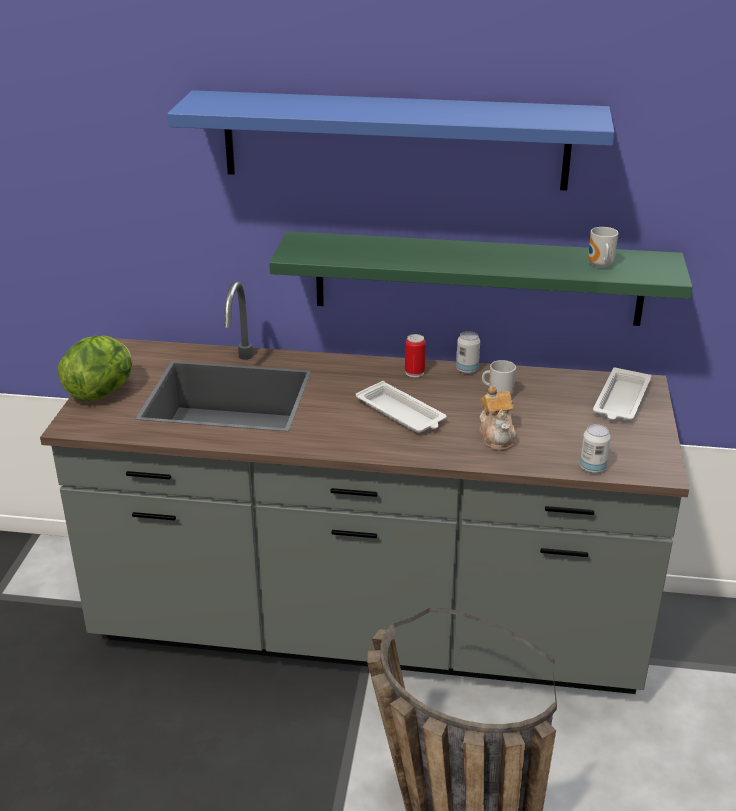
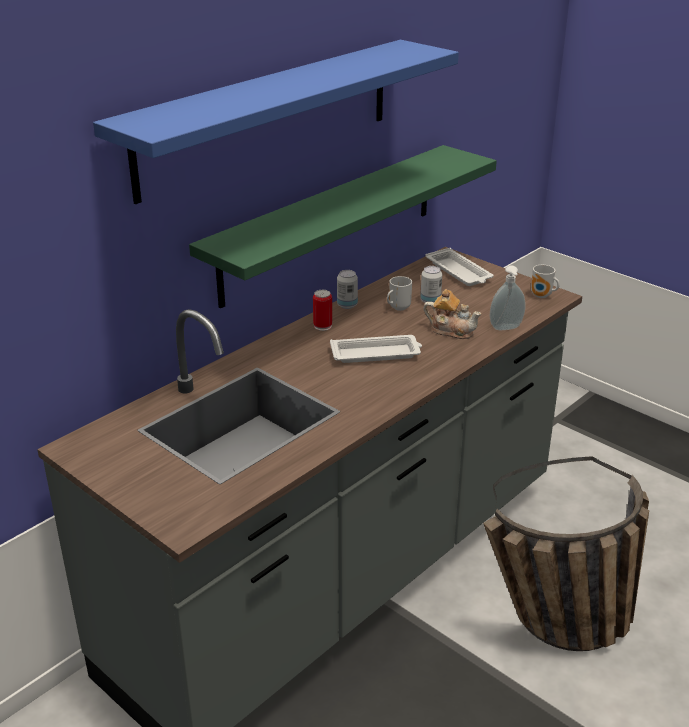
camera: 55 degrees left, 0 degrees up
lettuce [58,336,132,401] -> none
can [580,424,611,473] -> can moved to [421,266,442,303]
mug [588,227,619,268] -> mug moved to [531,265,560,298]
none -> soap dispenser [489,266,525,330]

